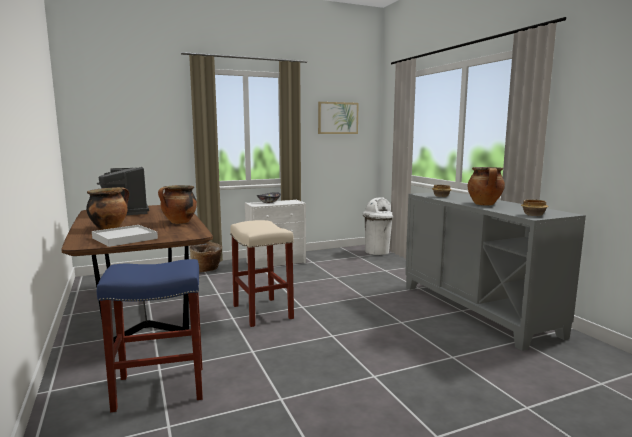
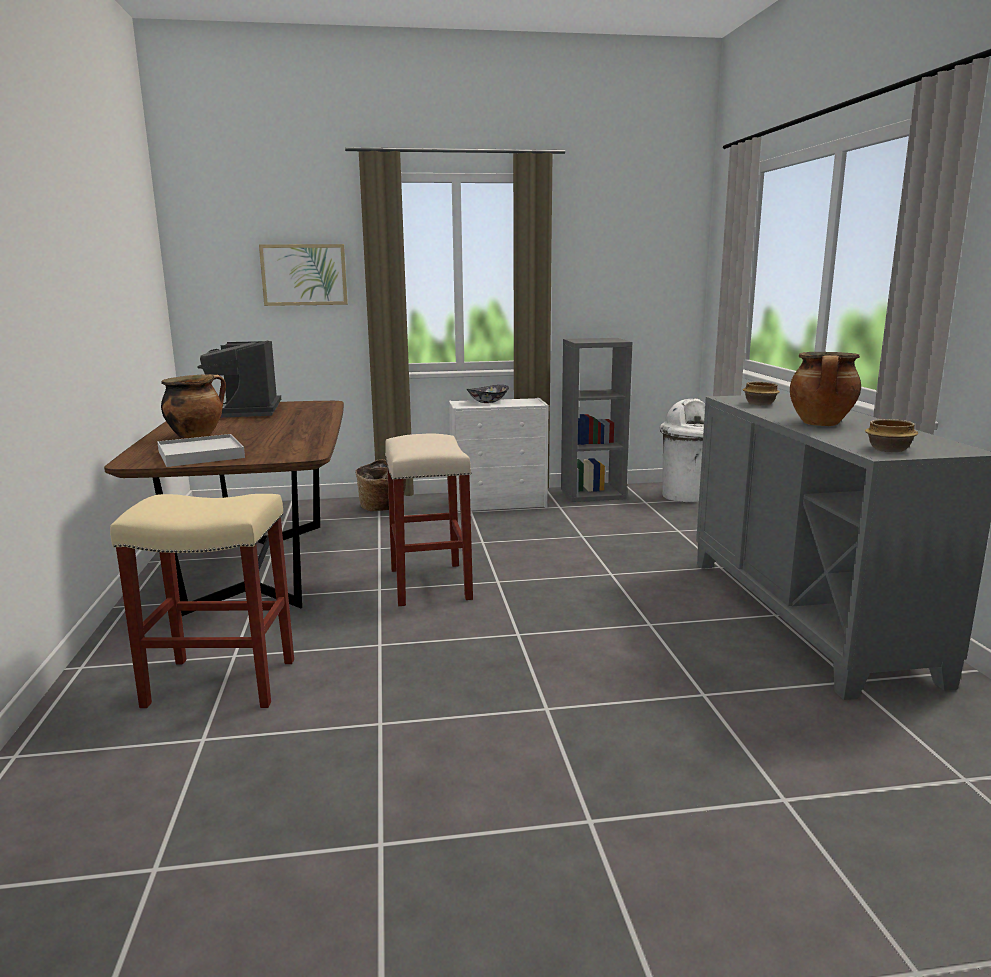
camera: 15 degrees right, 5 degrees up
blue stool [97,259,203,412] -> beige stool [110,494,294,708]
cooking pot [158,185,197,224] -> none
picture [318,102,359,134] -> picture moved to [259,244,348,306]
none -> grey bookcase [561,338,632,502]

